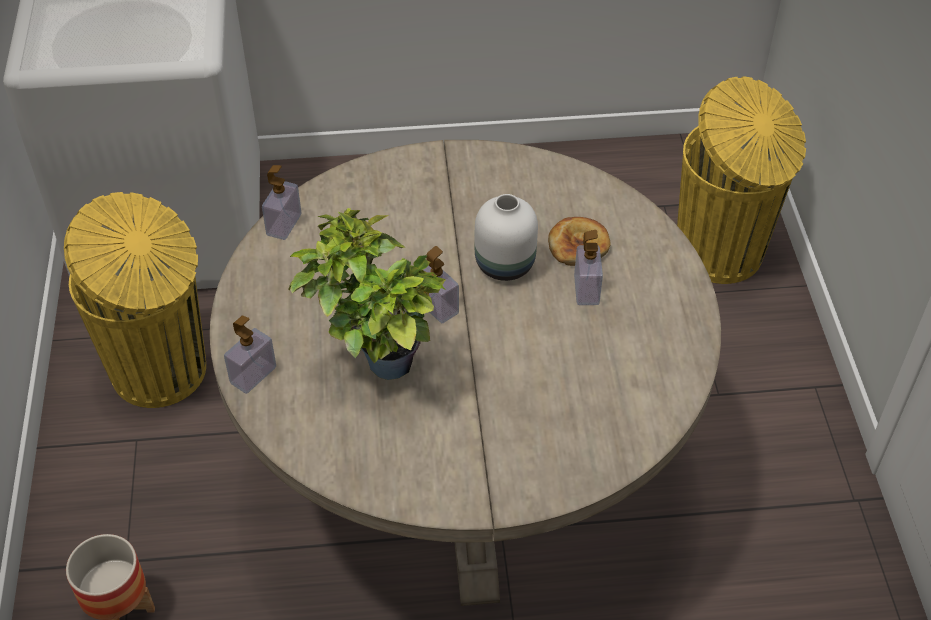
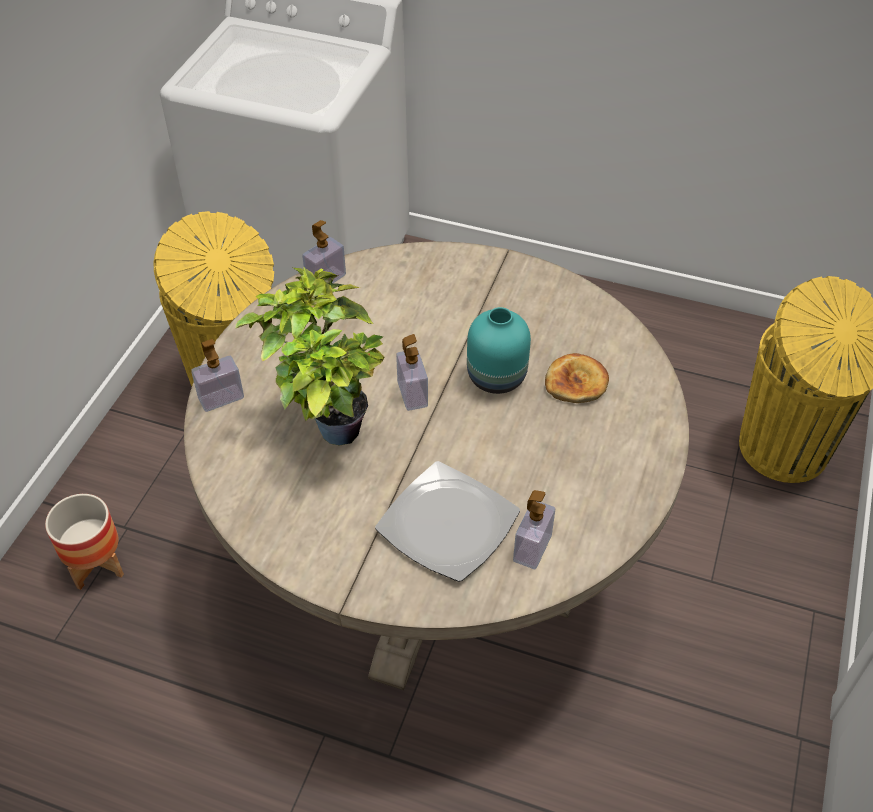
camera: 25 degrees right, 0 degrees up
white vase [475,194,538,281] -> turquoise vase [467,307,531,394]
soap dispenser [574,230,603,305] -> soap dispenser moved to [513,490,555,569]
none -> plate [375,461,520,582]

